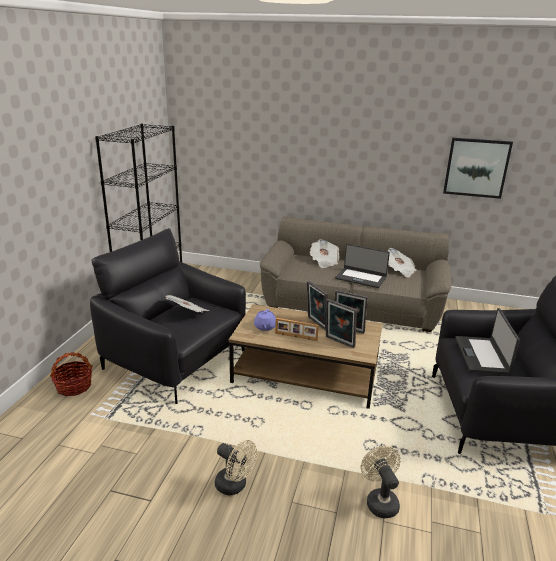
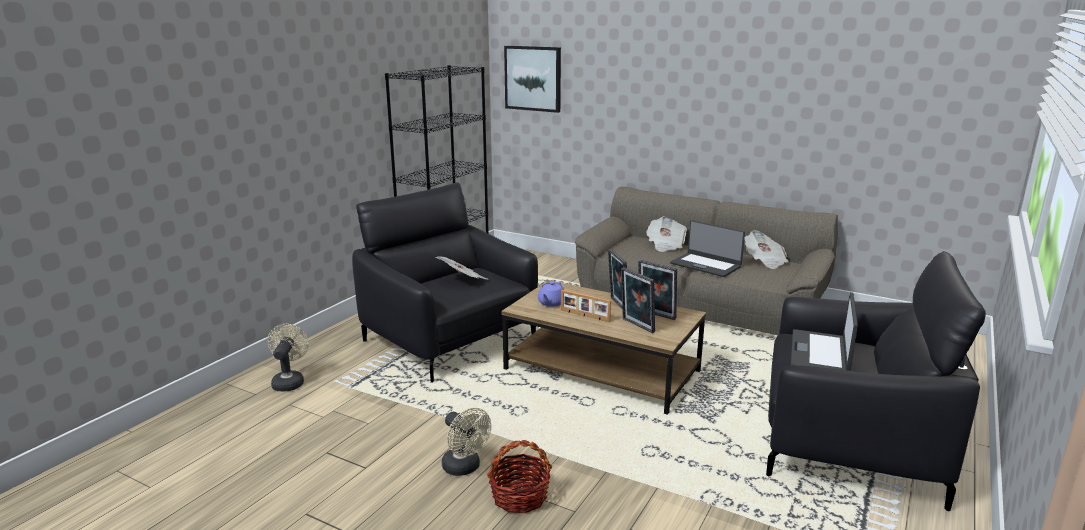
camera: 15 degrees right, 5 degrees down
basket [50,352,93,396] -> basket moved to [487,440,552,513]
beige fan [361,446,401,518] -> beige fan moved to [267,324,309,391]
picture [443,138,513,199] -> picture moved to [504,46,561,113]

